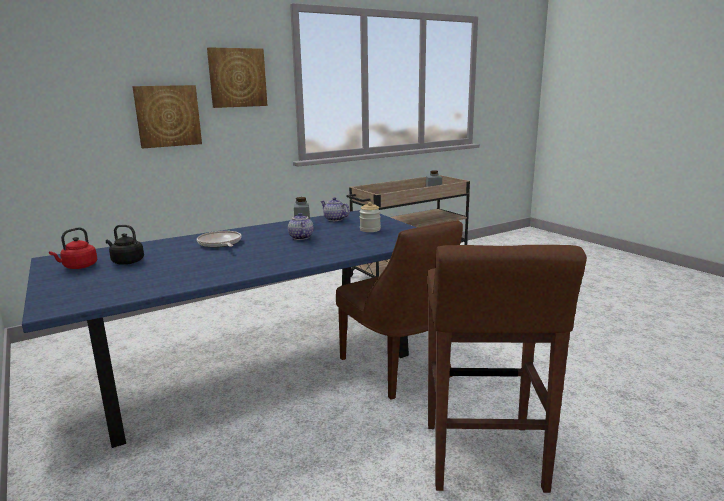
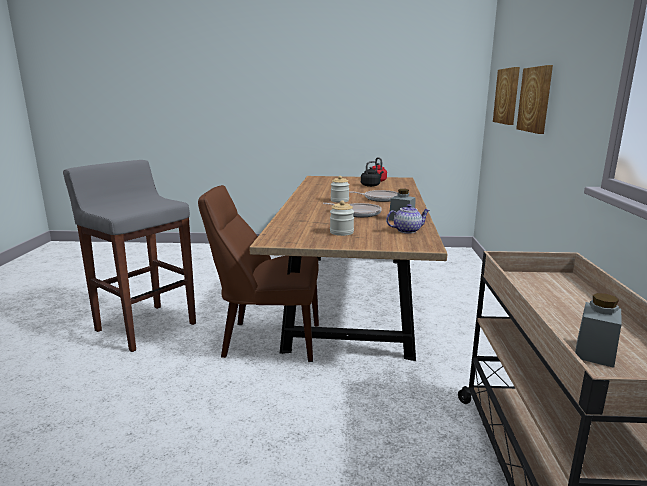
camera: 125 degrees right, 0 degrees up
blue dining table [22,210,417,448] -> brown dining table [249,176,447,361]
picture [207,47,267,108] -> picture moved to [493,67,520,125]
teapot [288,213,314,240] -> frying pan [323,203,382,217]
brown stool [427,245,587,493] -> grey stool [63,160,196,352]
none -> jar [331,176,349,203]

